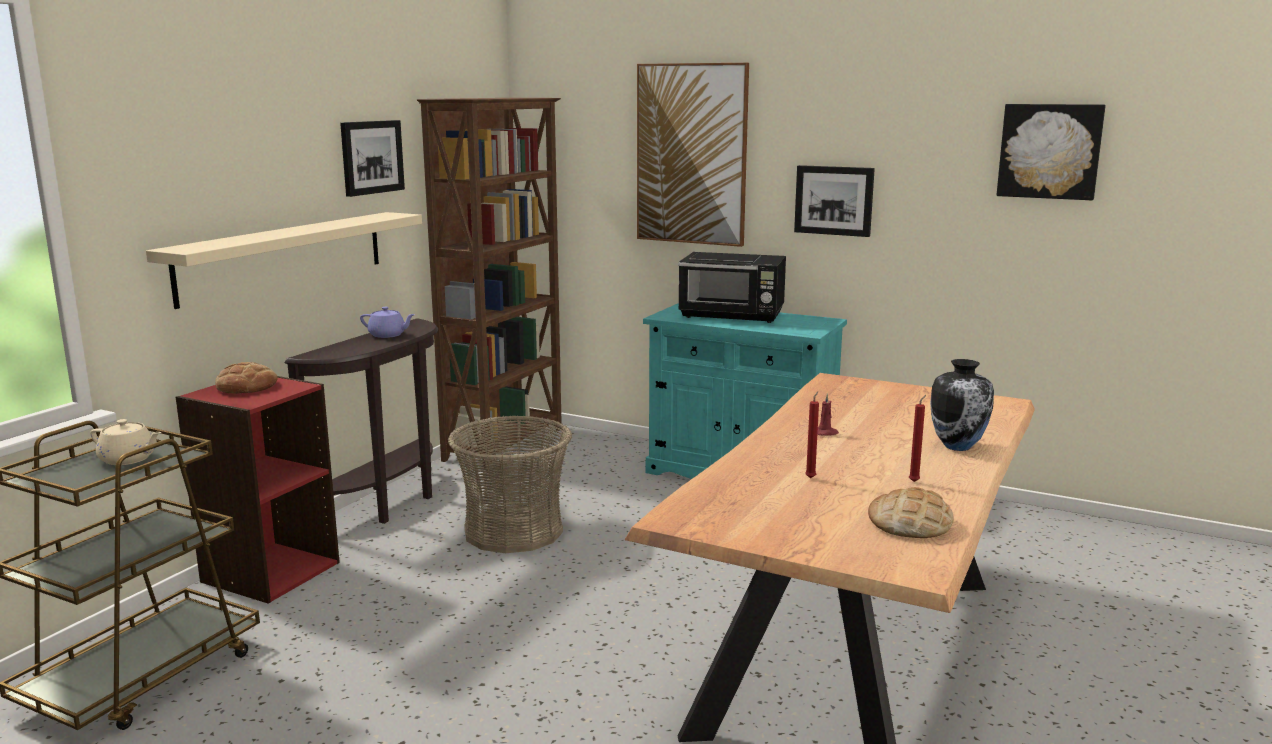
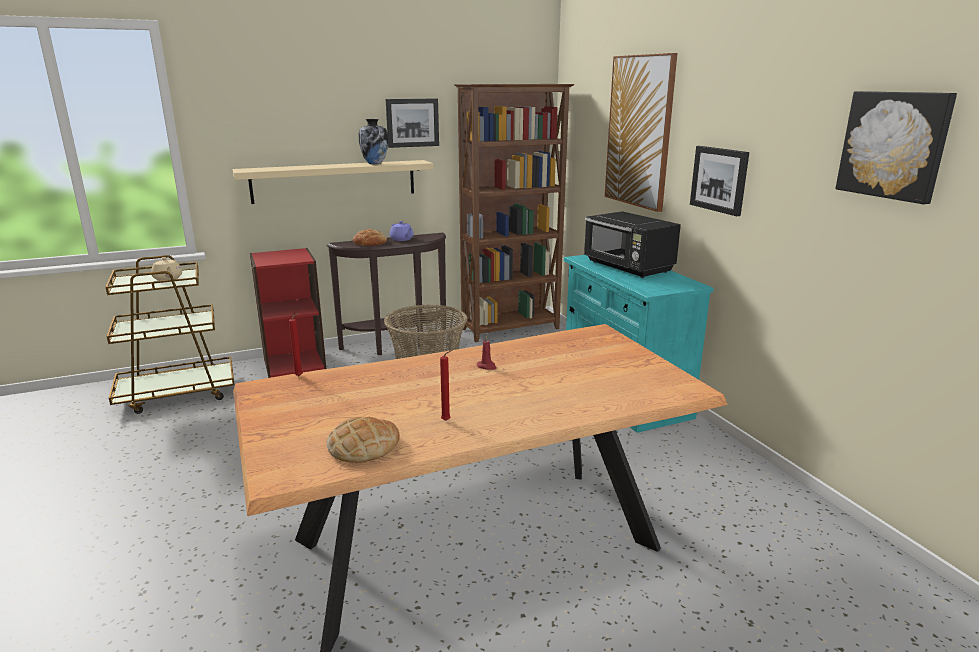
camera: 40 degrees right, 5 degrees up
bread [215,362,278,394] -> bread moved to [353,229,387,246]
red candle [805,391,819,478] -> red candle moved to [289,313,303,376]
vase [930,359,994,451] -> vase moved to [359,119,388,164]

